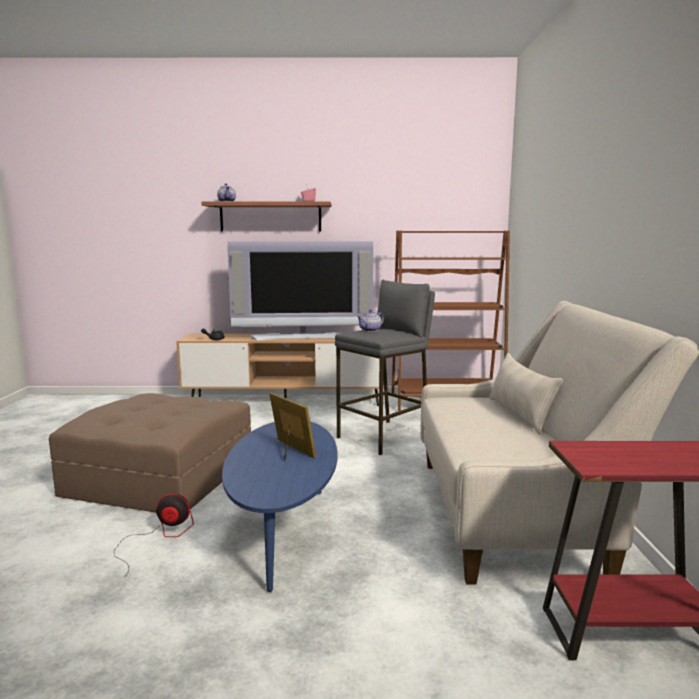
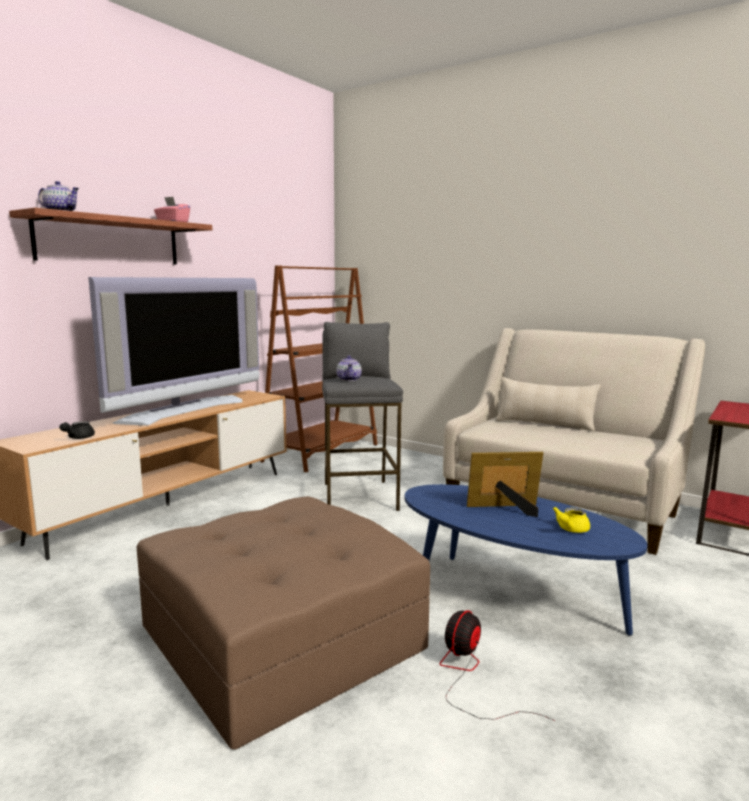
camera: 55 degrees left, 0 degrees up
none -> yellow teapot [553,507,590,533]

